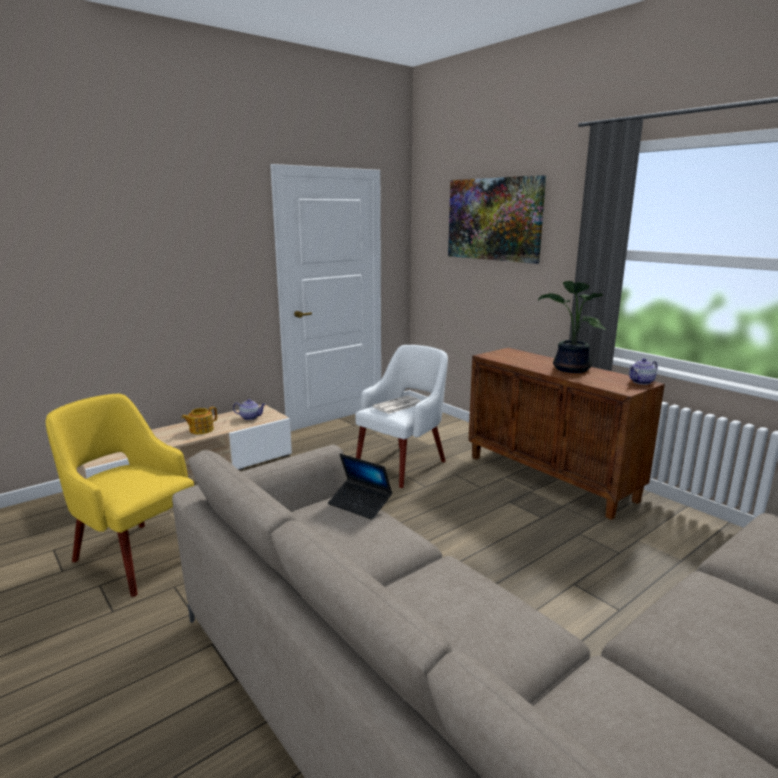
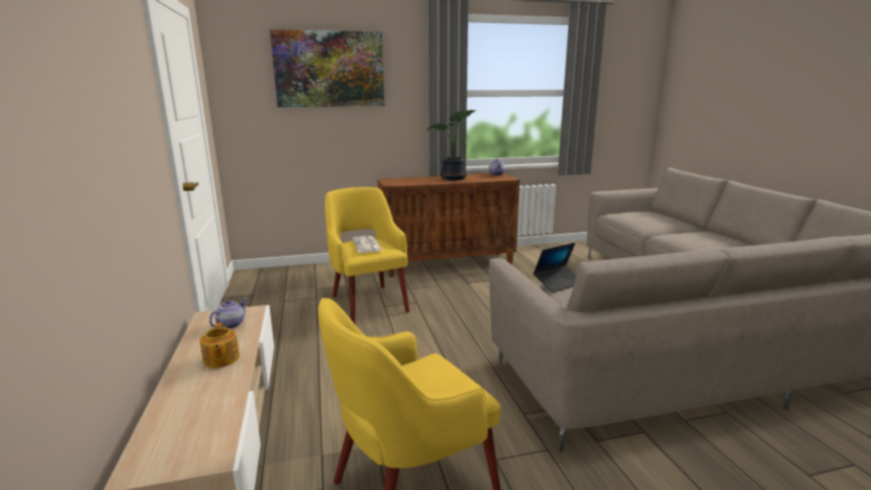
camera: 65 degrees left, 0 degrees up
white armchair [355,345,448,488] -> yellow armchair [325,187,410,324]

